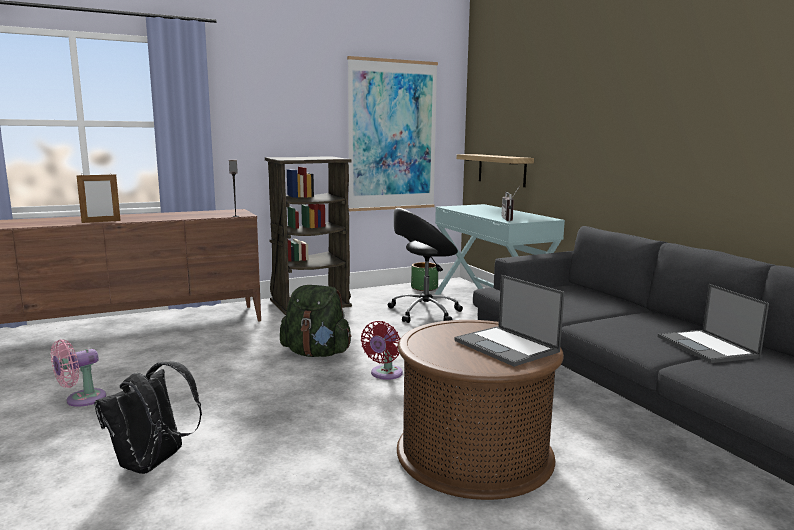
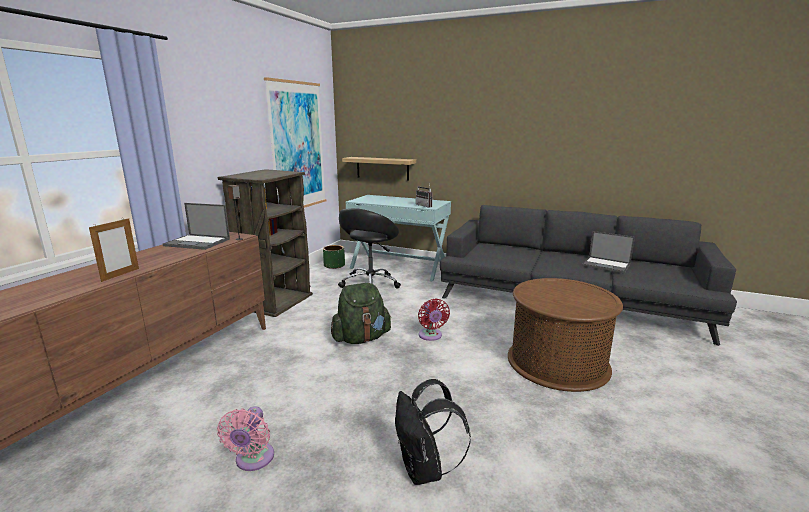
camera: 40 degrees left, 5 degrees up
laptop [455,275,564,367] -> laptop moved to [163,203,230,250]

